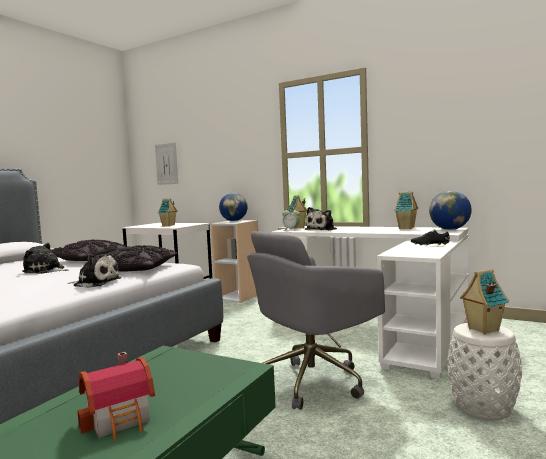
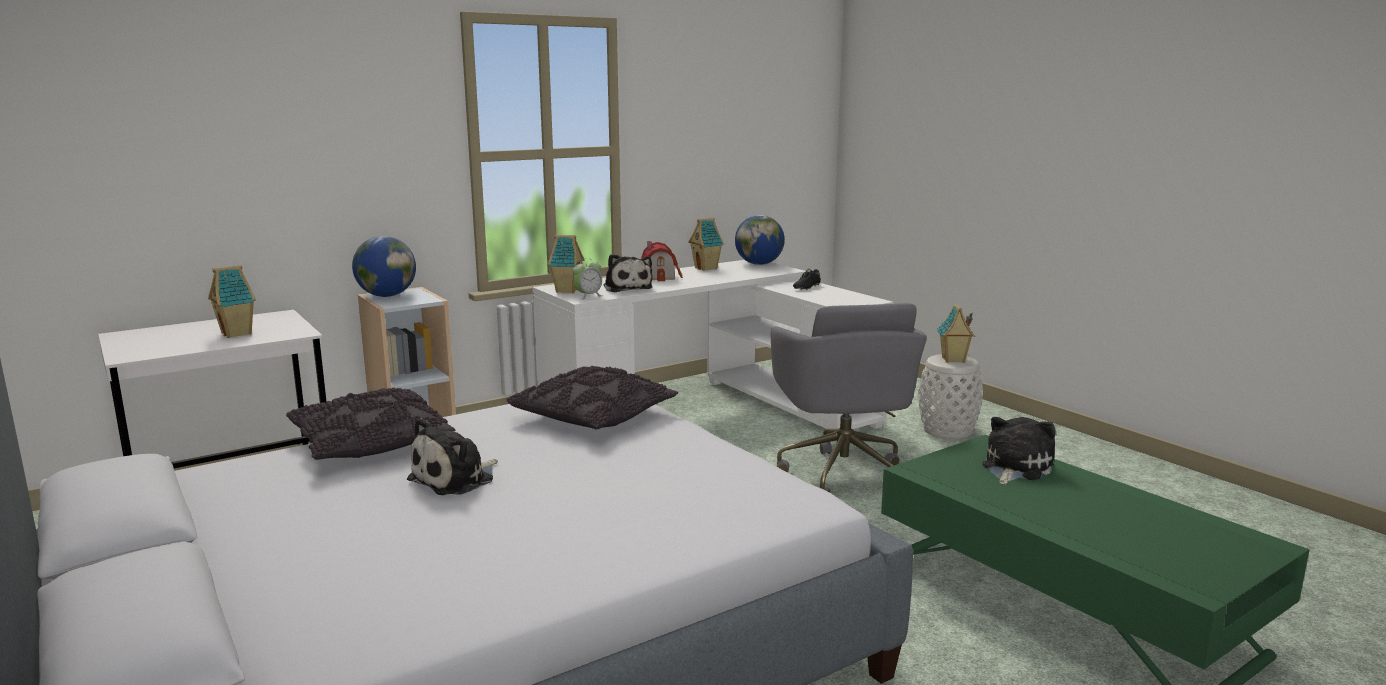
camera: 65 degrees left, 10 degrees up
plush toy [68,253,121,288] -> plush toy moved to [982,417,1056,485]
toy house [77,352,155,441] -> toy house moved to [641,241,683,282]
picture [155,143,178,185] -> none

